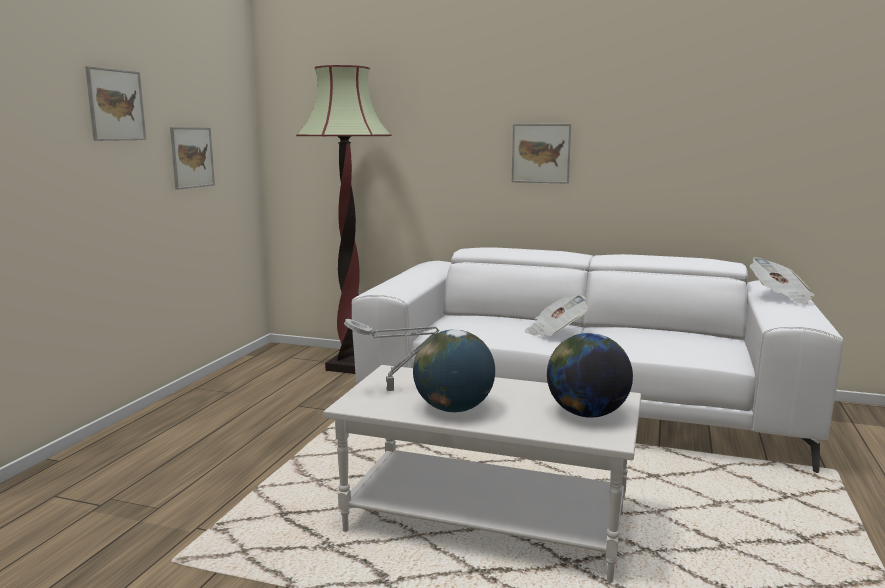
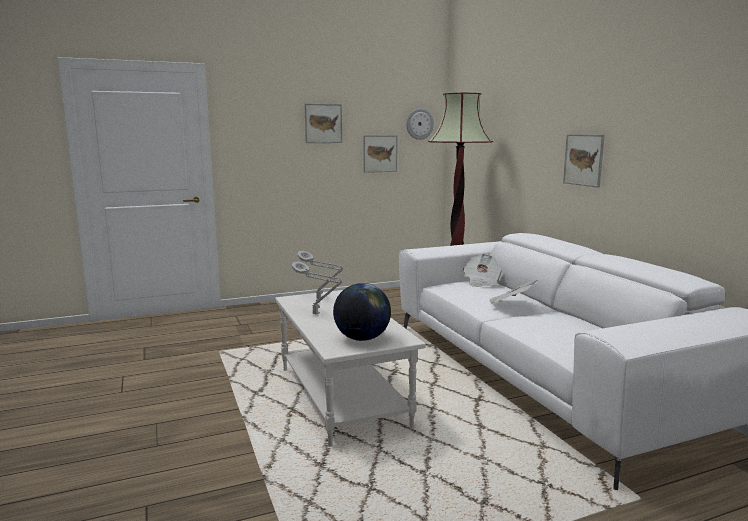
camera: 50 degrees right, 0 degrees up
globe [413,329,495,412] -> grey table lamp [291,262,342,314]
newspaper [750,257,815,305] -> newspaper moved to [463,254,503,287]
none -> wall clock [406,108,434,140]

